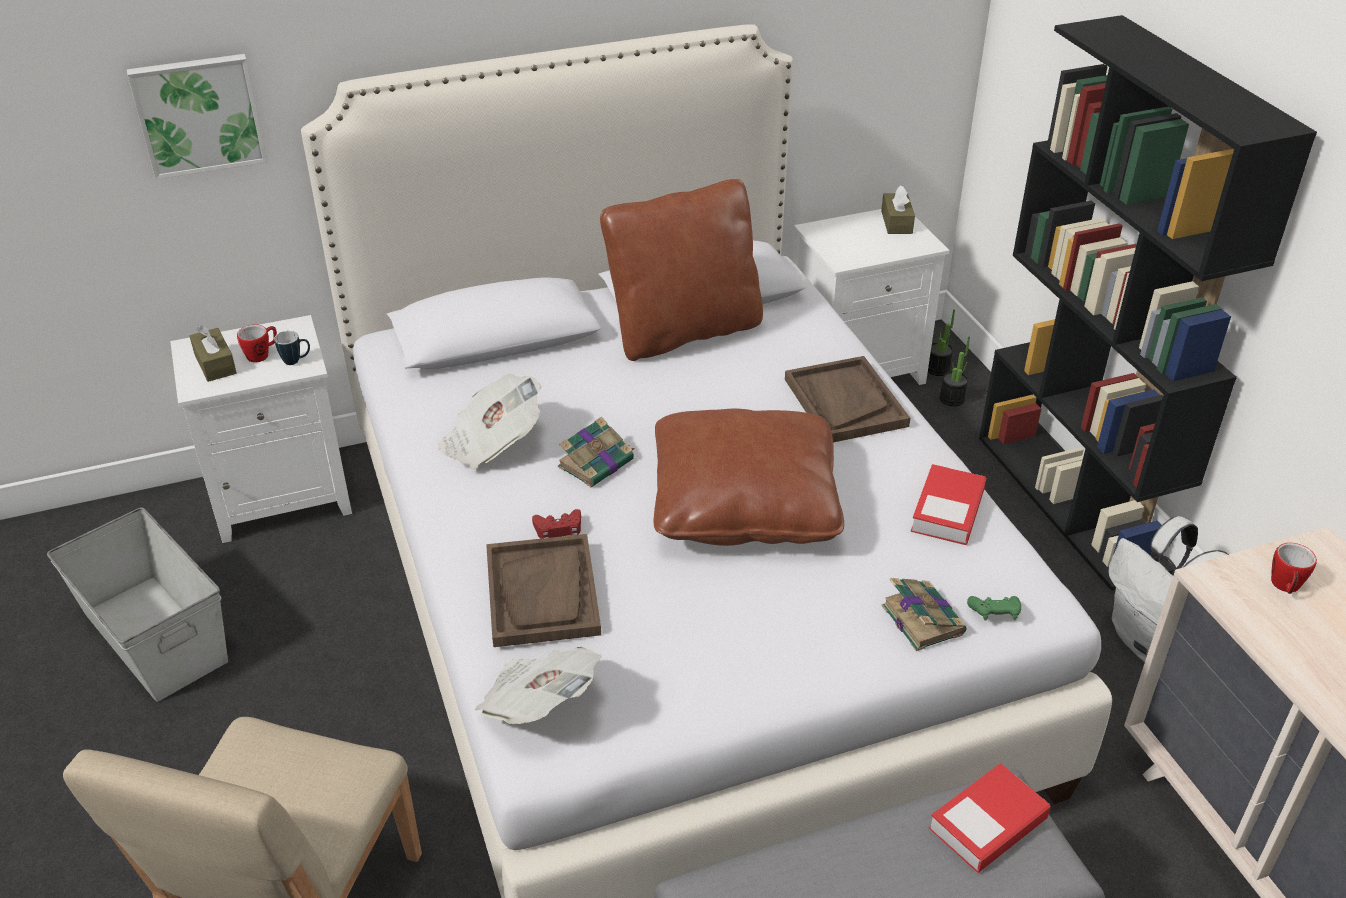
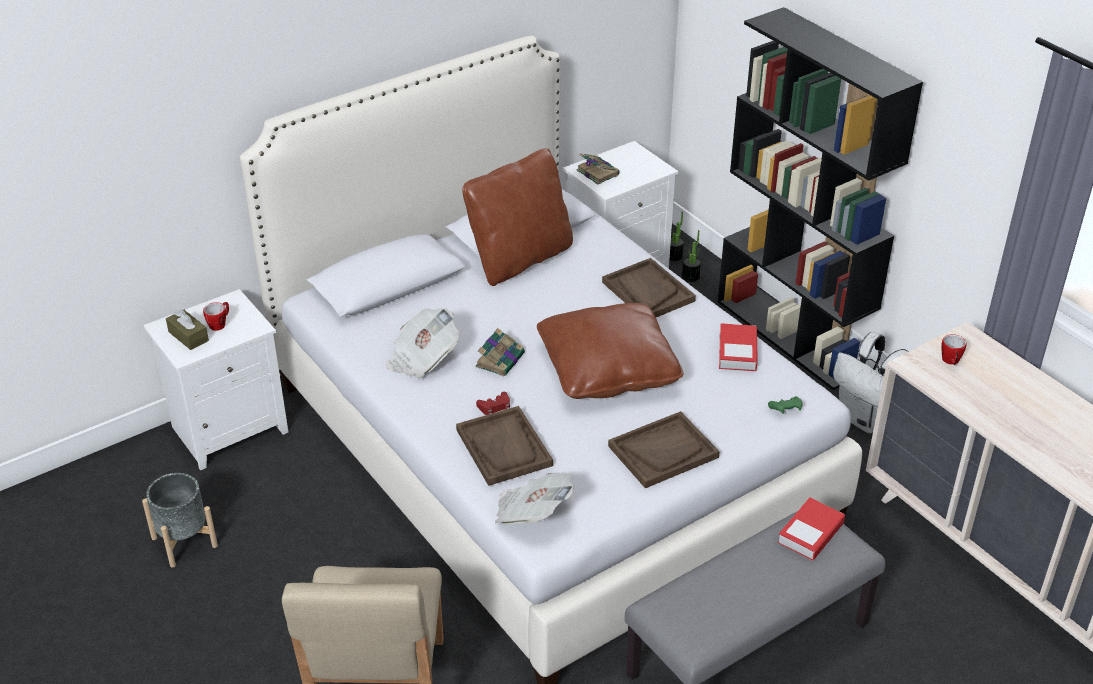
camera: 15 degrees left, 0 degrees up
grey storage box [47,507,228,701] -> grey planter [142,473,218,568]
picture [127,54,268,180] -> none
mug [274,331,310,365] -> none
brown tissue box [881,185,915,234] -> none
book [882,578,966,651] -> book moved to [576,153,620,185]
none -> brown tray [608,411,720,488]

